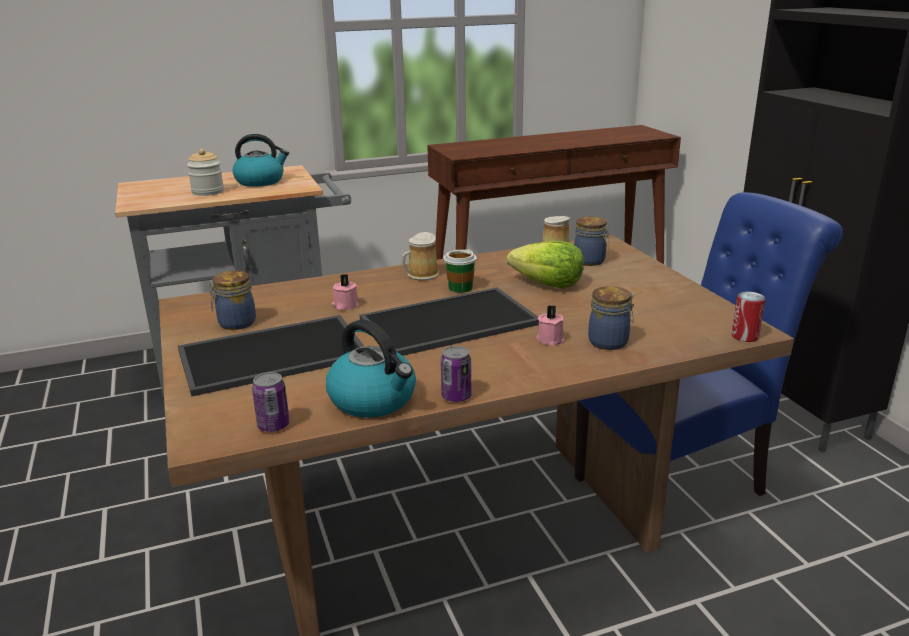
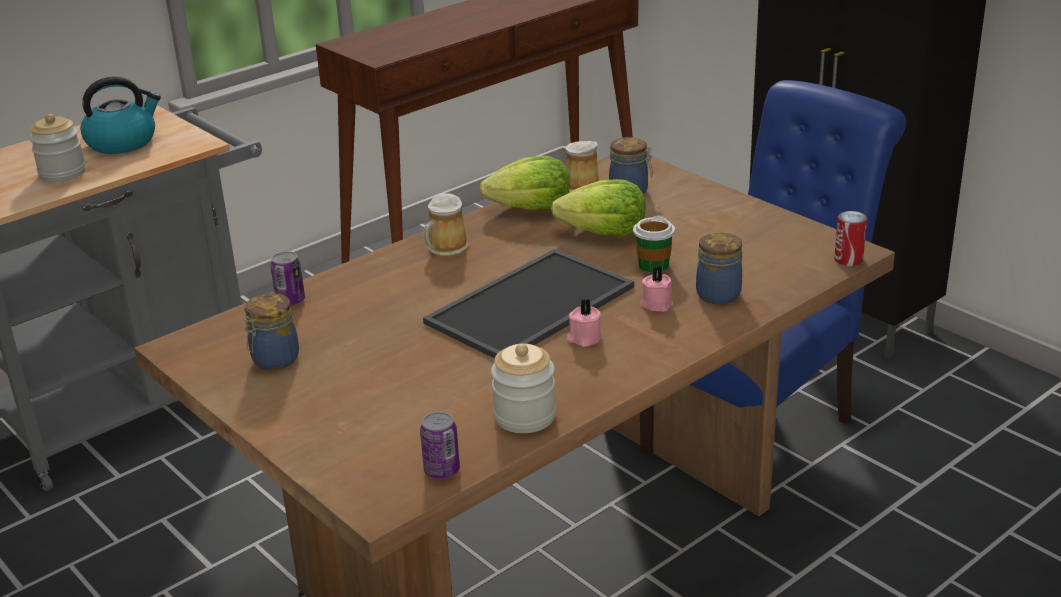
camera: 20 degrees left, 5 degrees up
tray [178,315,364,396] -> none
kettle [326,320,416,418] -> jar [491,344,556,433]
pink candle [332,274,359,310] -> pink candle moved to [567,299,602,347]
can [441,346,471,402] -> can moved to [270,251,305,306]
cup [443,249,477,293] -> cup moved to [633,216,675,273]
none -> lettuce [480,156,570,210]

